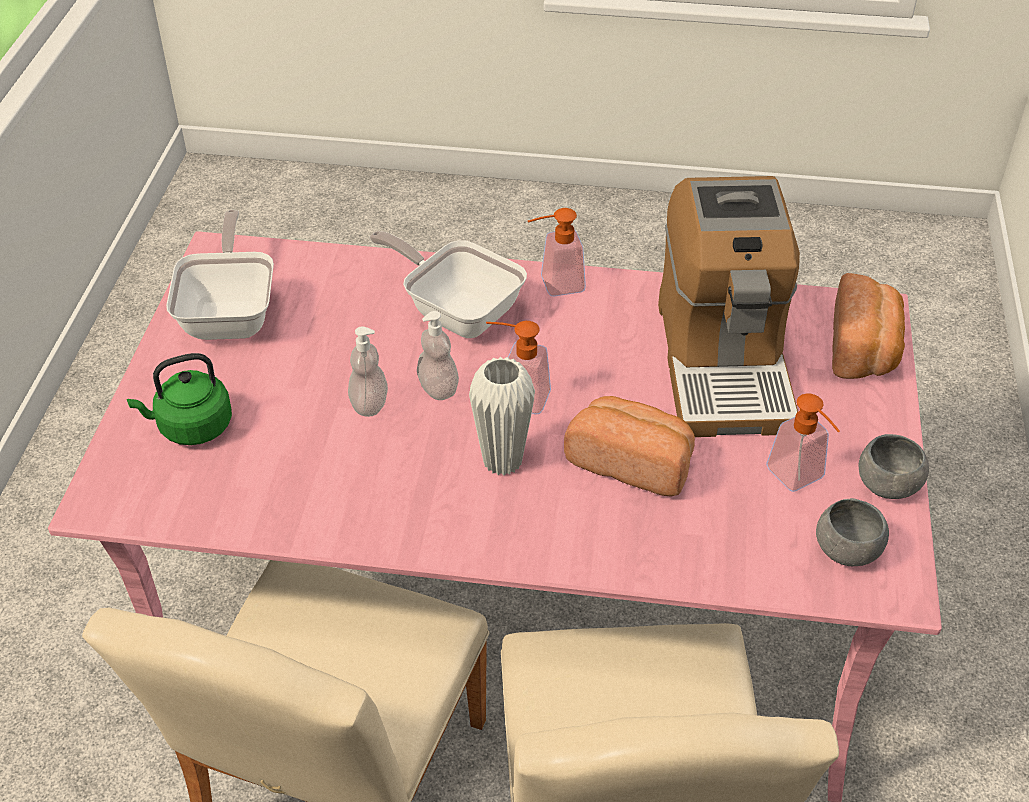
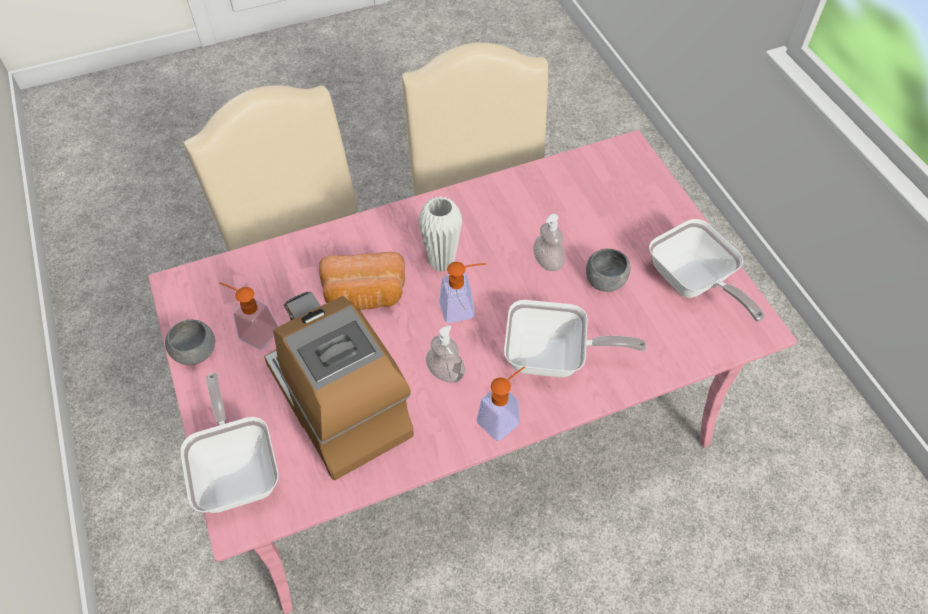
camera: 150 degrees right, 10 degrees up
green kettle [127,353,232,445] -> none
soap dispenser [417,311,459,400] -> soap dispenser moved to [426,325,465,383]
grey bowl [816,498,889,566] -> grey bowl moved to [586,248,630,292]
bread [832,273,905,379] -> frying pan [180,373,278,513]

